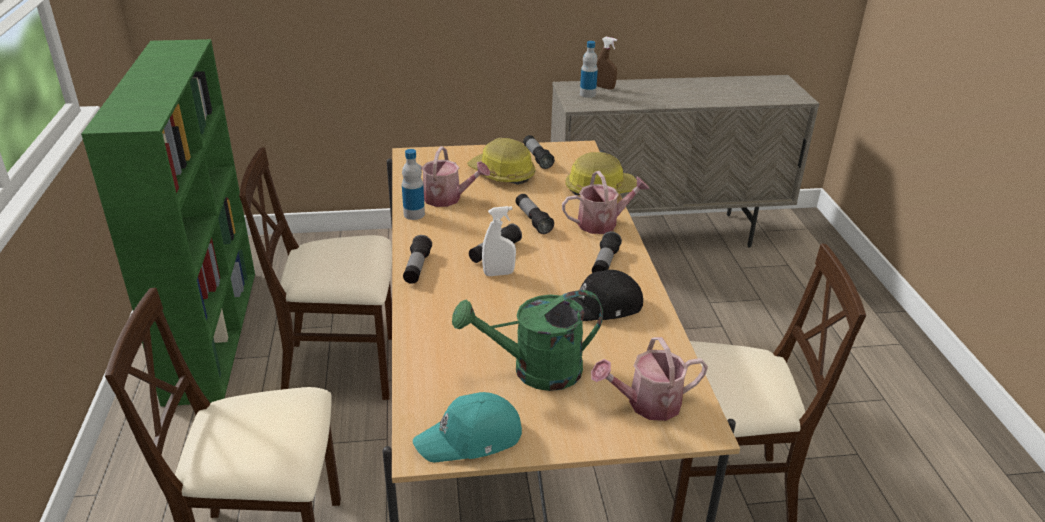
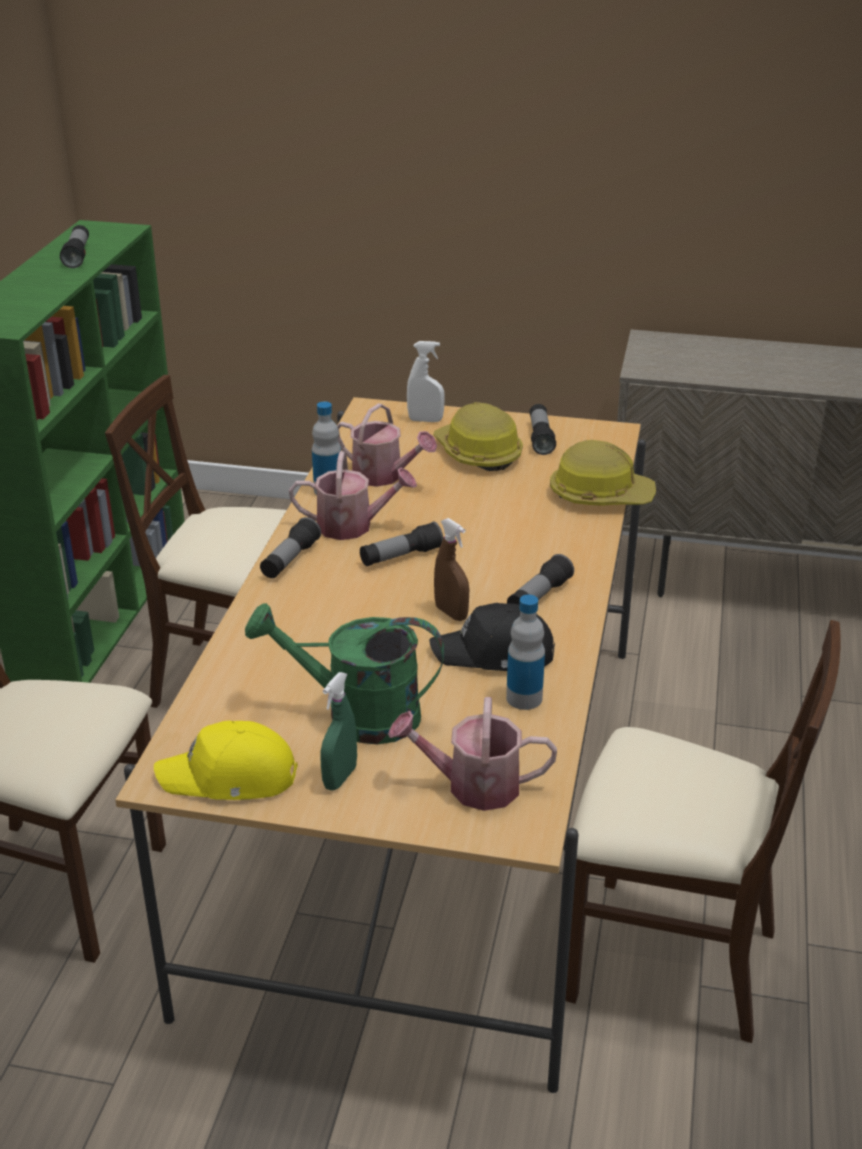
camera: 20 degrees right, 0 degrees up
turquoise cap [413,392,522,463] -> yellow cap [154,721,297,800]
white spray bottle [482,206,516,276] -> white spray bottle moved to [407,341,445,422]
flashlight [516,194,554,234] -> flashlight moved to [60,225,89,268]
watering can [562,171,649,234] -> watering can moved to [289,451,417,540]
bottle [580,41,598,98] -> bottle moved to [506,595,545,710]
brown spray bottle [597,37,617,90] -> brown spray bottle moved to [434,518,469,621]
none -> green spray bottle [320,672,357,791]

